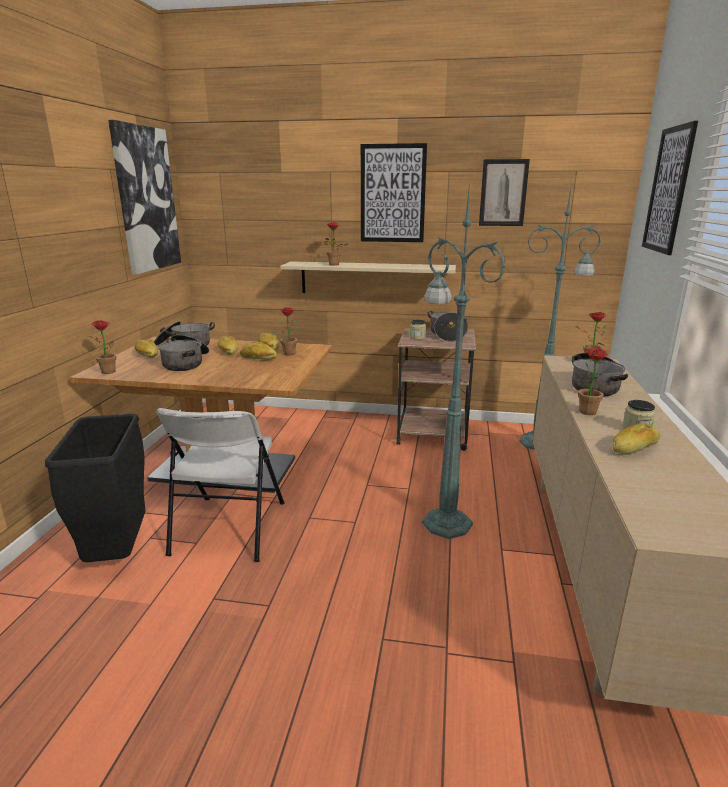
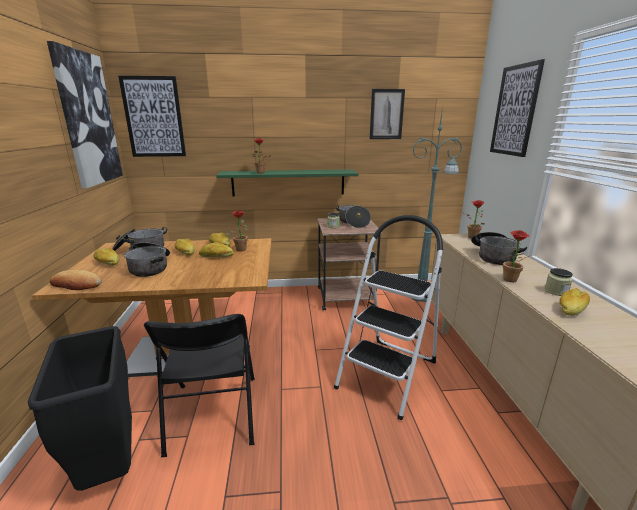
camera: 15 degrees left, 0 degrees up
potted plant [90,320,116,374] -> bread [50,270,102,290]
white chair [156,408,285,562] -> black chair [144,314,255,458]
beige shelf [280,261,456,293] -> green shelf [216,170,358,197]
picture [361,143,427,242] -> picture moved to [118,76,186,157]
green floor lamp [422,181,506,539] -> step ladder [334,215,443,420]

